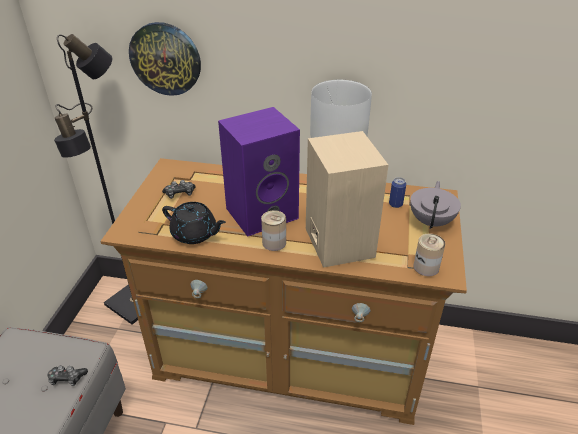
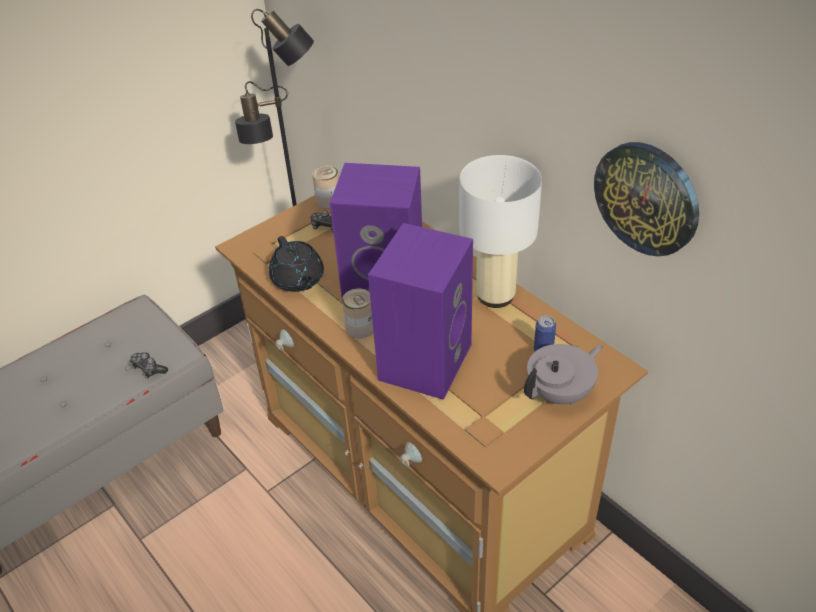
camera: 40 degrees right, 5 degrees up
wall clock [129,22,201,96] -> wall clock moved to [594,142,699,256]
beige speaker [306,131,388,268] -> purple speaker [368,223,473,400]
can [413,233,445,276] -> can moved to [312,165,339,208]

